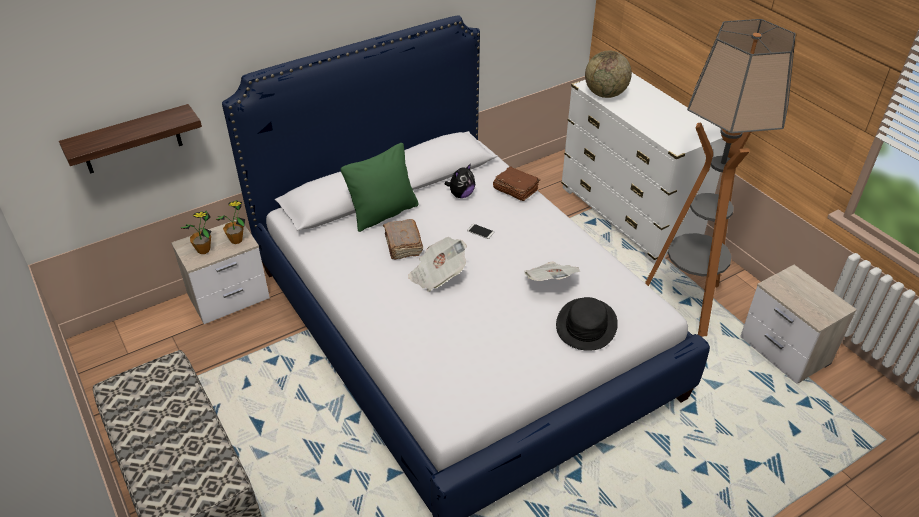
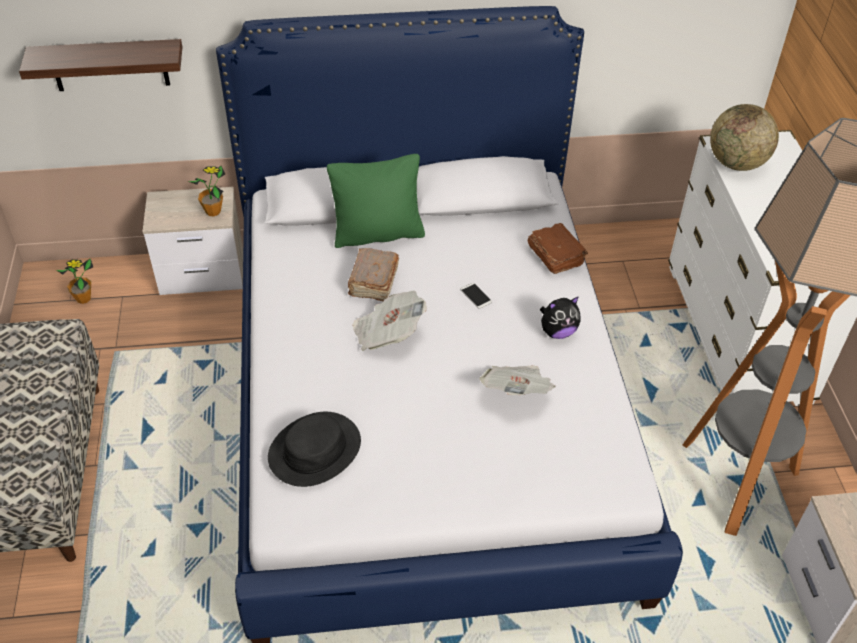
camera: 25 degrees right, 5 degrees up
potted plant [181,211,212,254] -> potted plant moved to [56,259,93,304]
plush toy [445,163,475,198] -> plush toy moved to [540,296,581,339]
black hat [556,297,618,351] -> black hat moved to [268,412,361,487]

